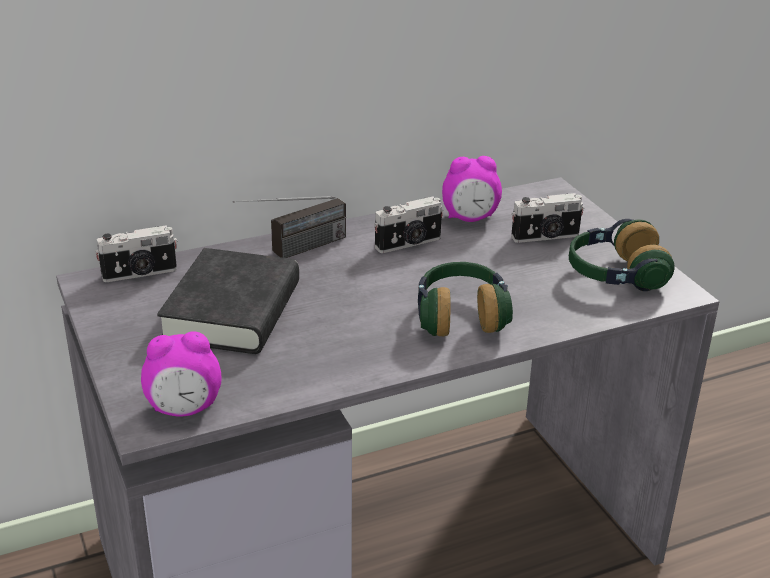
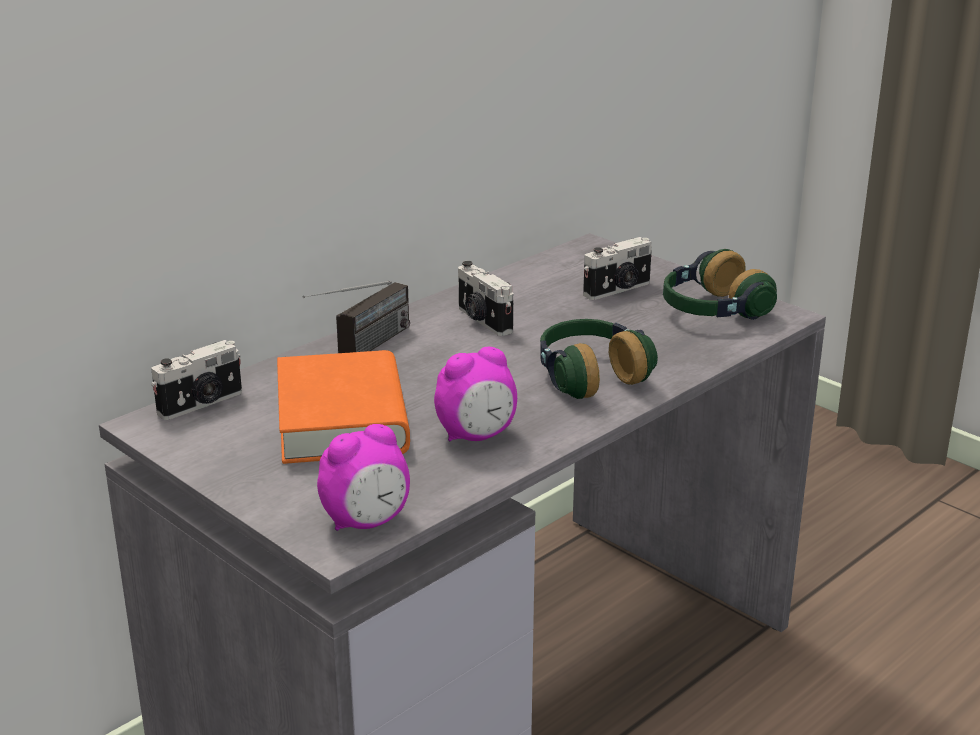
camera: 20 degrees left, 5 degrees down
black book [157,248,299,354] -> orange book [277,350,410,464]
camera [374,196,443,253] -> camera turned 105 degrees clockwise [458,261,513,336]
alarm clock [442,156,502,222] -> alarm clock moved to [434,347,517,441]

